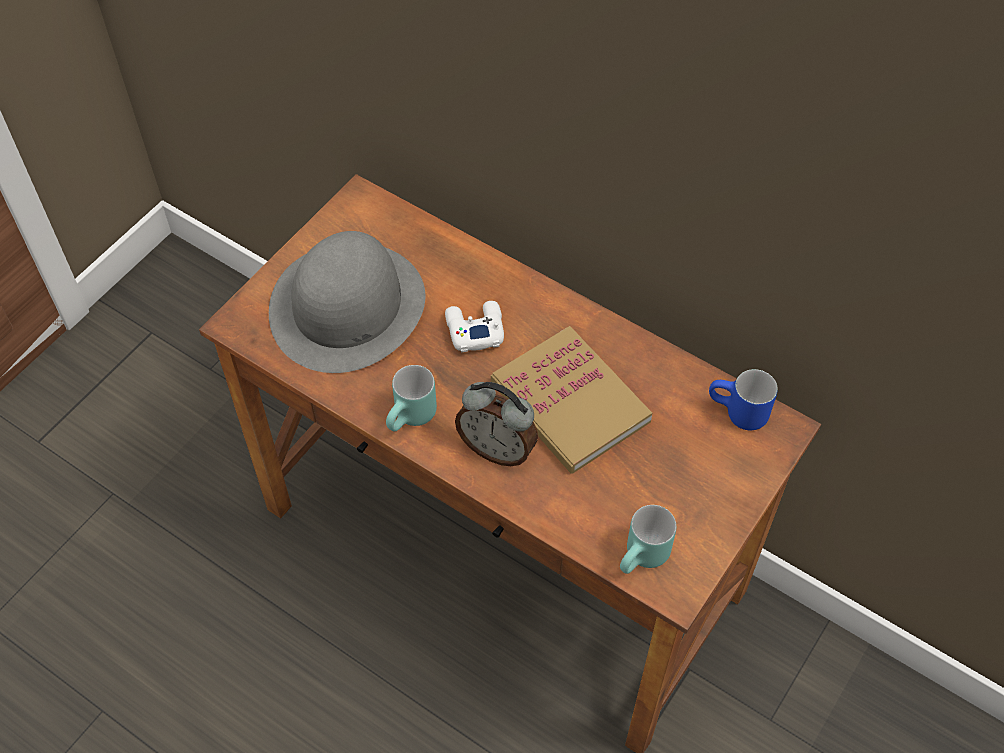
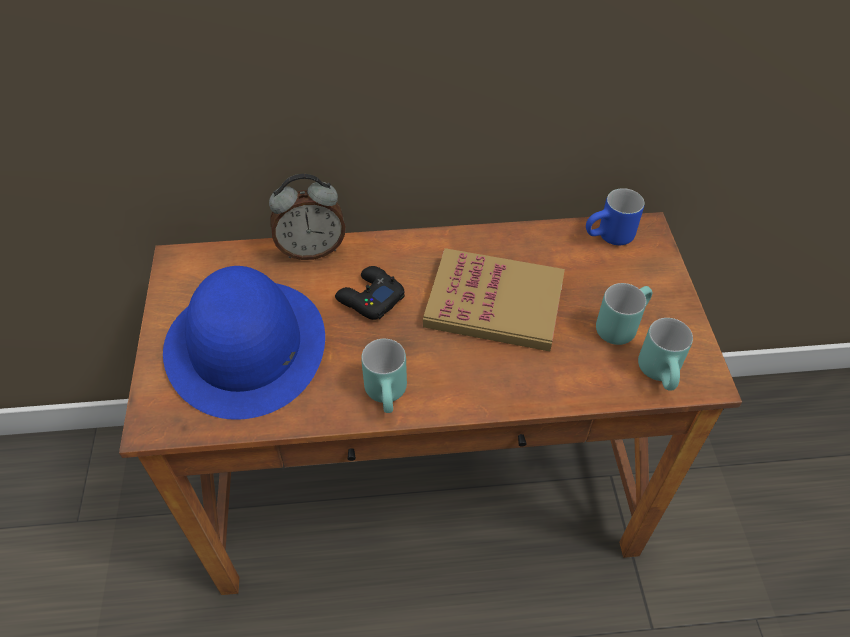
camera: 40 degrees left, 5 degrees down
grey hat [269,231,425,373] -> blue hat [163,266,325,420]
white game controller [445,301,504,352] -> black game controller [335,266,405,320]
alarm clock [455,382,538,466] -> alarm clock moved to [269,174,345,260]
none -> turquoise mug [596,283,652,345]

